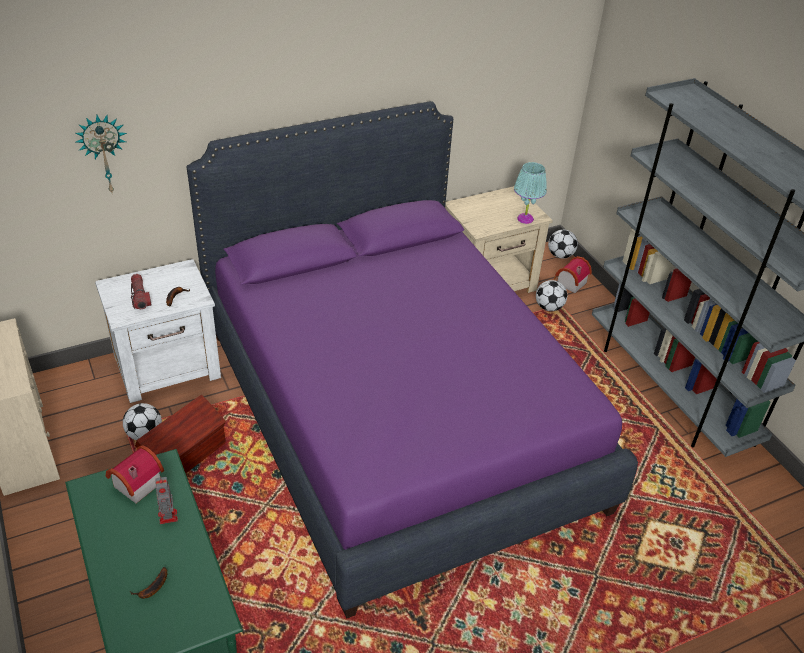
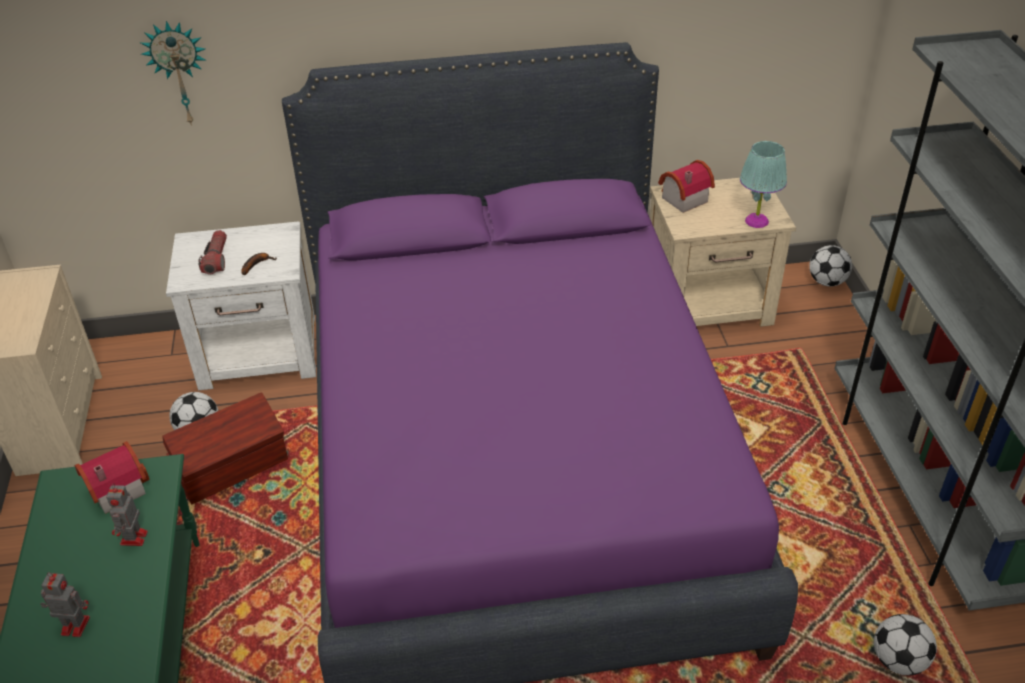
camera: 20 degrees right, 0 degrees up
banana [130,567,167,599] -> toy robot [41,572,90,637]
football [536,280,567,311] -> football moved to [874,614,937,675]
toy house [554,256,592,293] -> toy house moved to [658,160,715,213]

